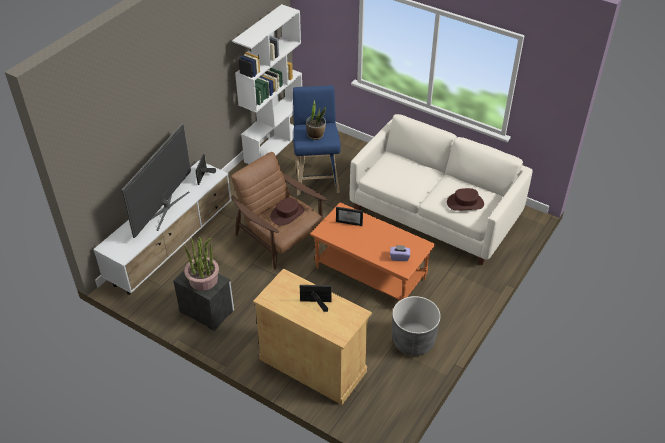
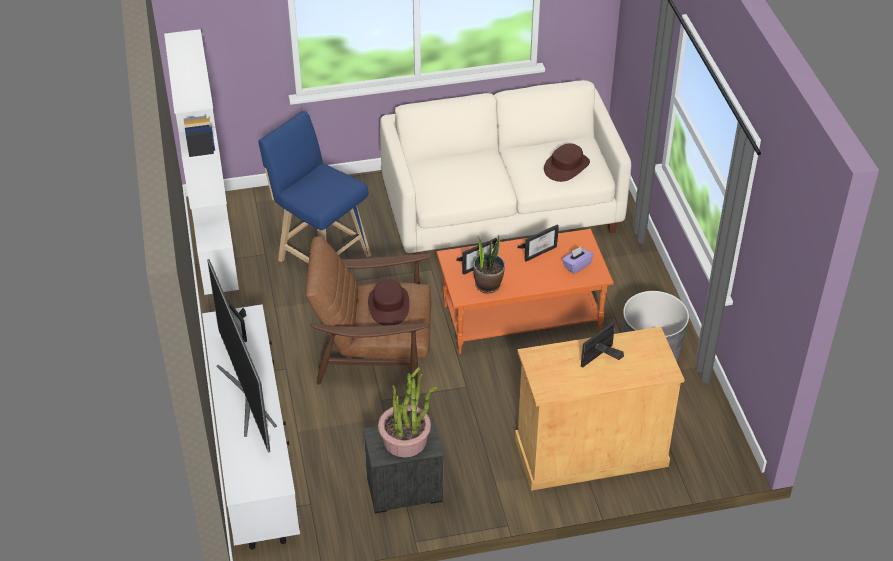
camera: 45 degrees left, 0 degrees up
potted plant [306,100,326,140] -> potted plant moved to [473,235,505,293]
none -> picture frame [518,224,559,262]

